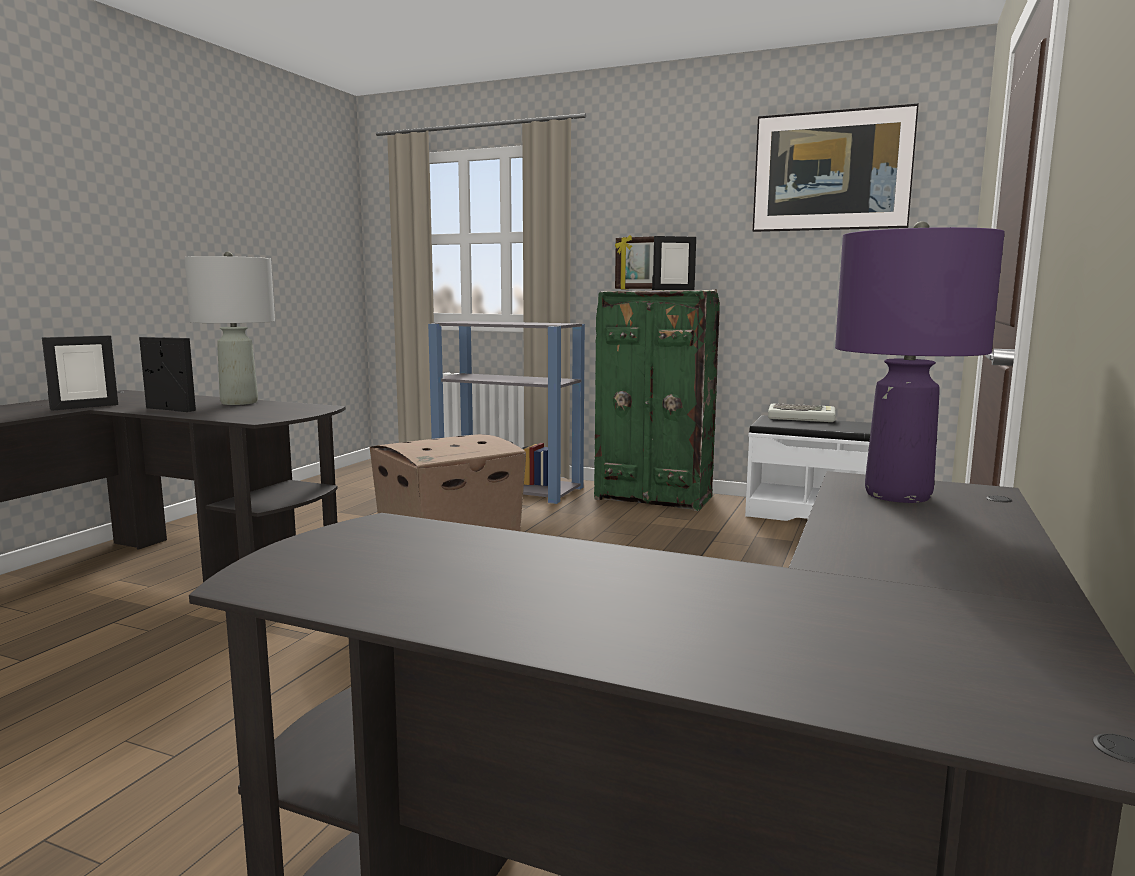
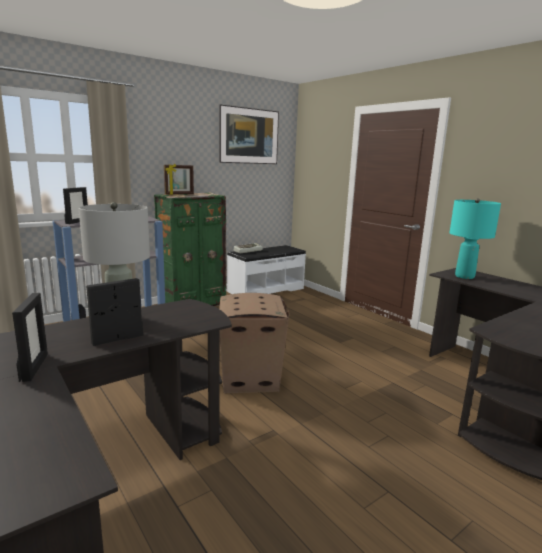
camera: 60 degrees left, 5 degrees up
picture frame [652,236,696,290] -> picture frame moved to [63,187,88,224]
purple table lamp [835,221,1005,503] -> turquoise table lamp [449,198,501,279]

